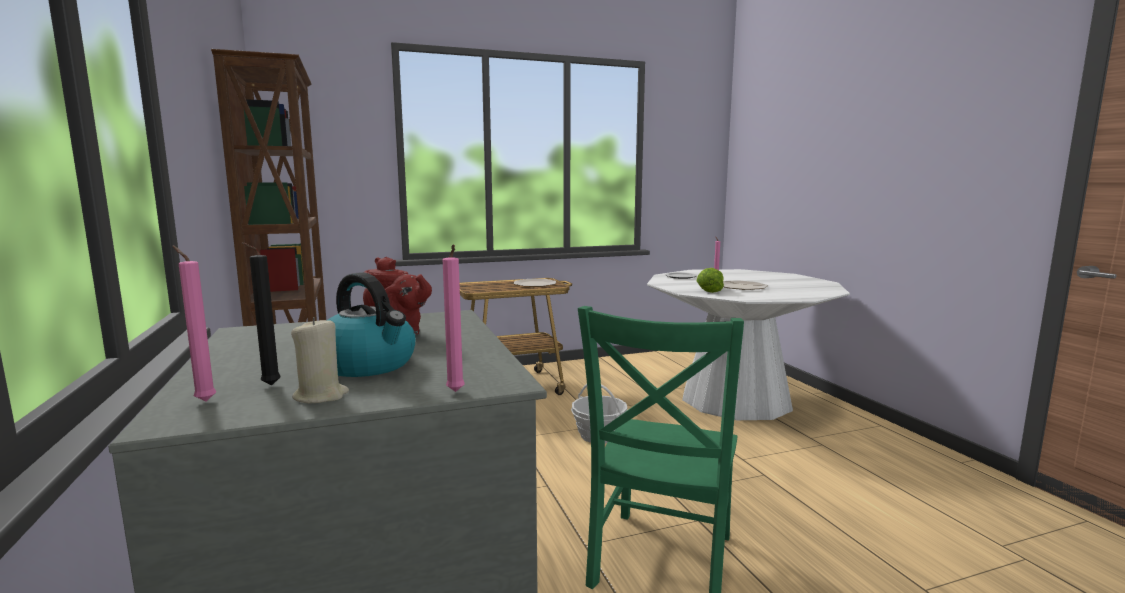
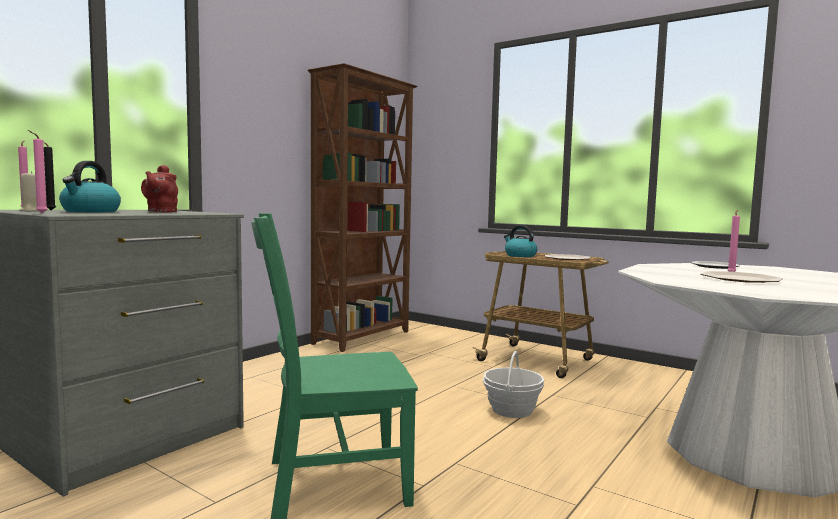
camera: 55 degrees right, 5 degrees down
lettuce [696,268,724,293] -> none
none -> kettle [504,225,537,257]

